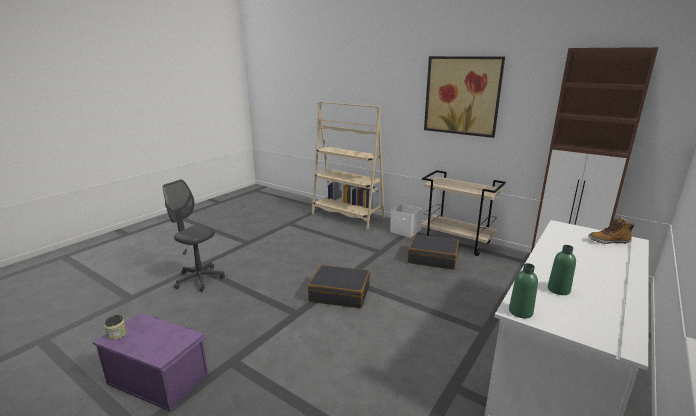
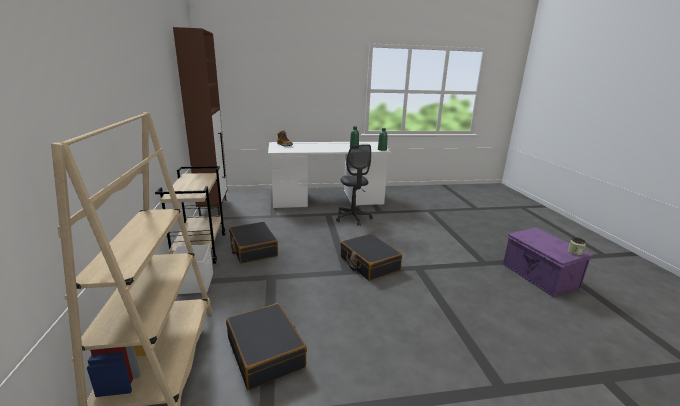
camera: 135 degrees left, 0 degrees up
grey office chair [163,180,225,292] -> grey office chair moved to [336,144,373,226]
picture [424,56,505,138] -> none
none -> black suitcase [226,303,307,390]

